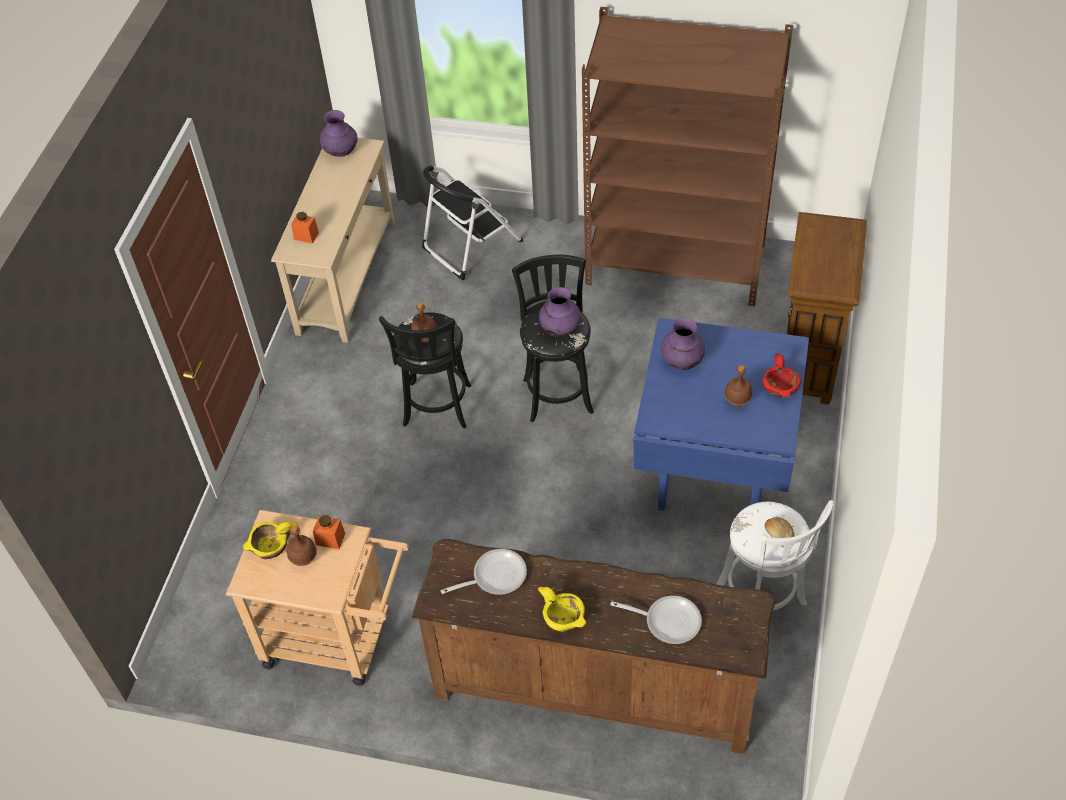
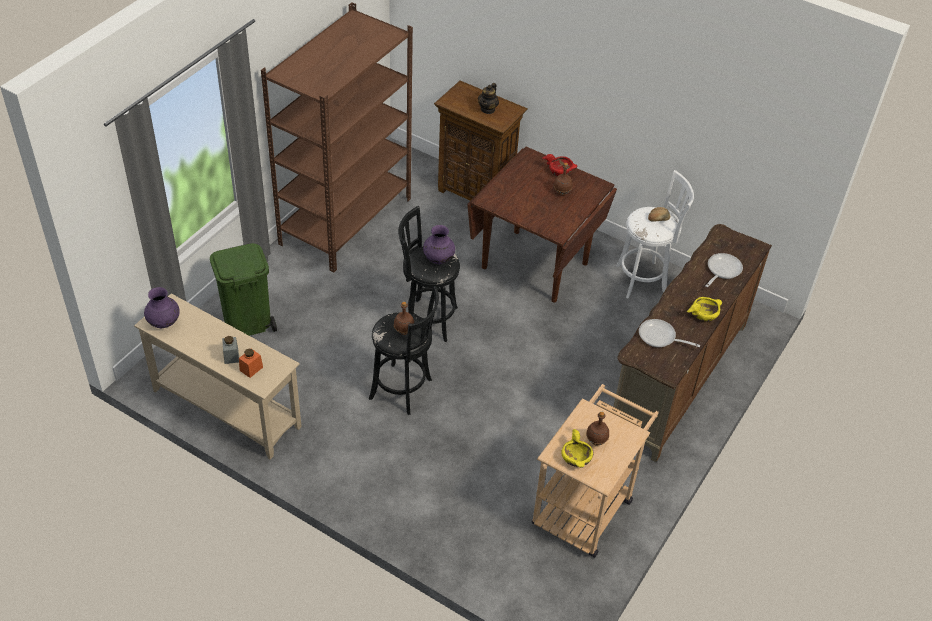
camera: 75 degrees left, 5 degrees down
orange jar [313,515,345,549] -> none
step ladder [422,166,523,280] -> green trash can [210,243,277,336]
frying pan [441,549,527,595] -> frying pan turned 60 degrees counterclockwise [639,319,700,347]
blue dining table [633,318,809,511] -> brown dining table [467,147,617,303]
purple vase [661,318,705,370] -> none
none -> grey jar [222,336,239,364]
none -> teapot [478,83,499,114]

